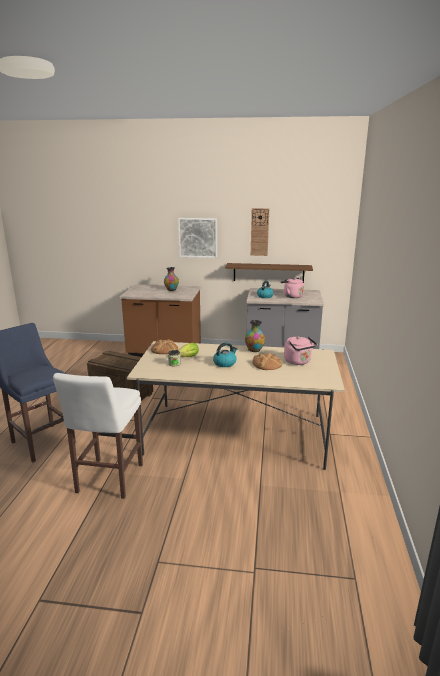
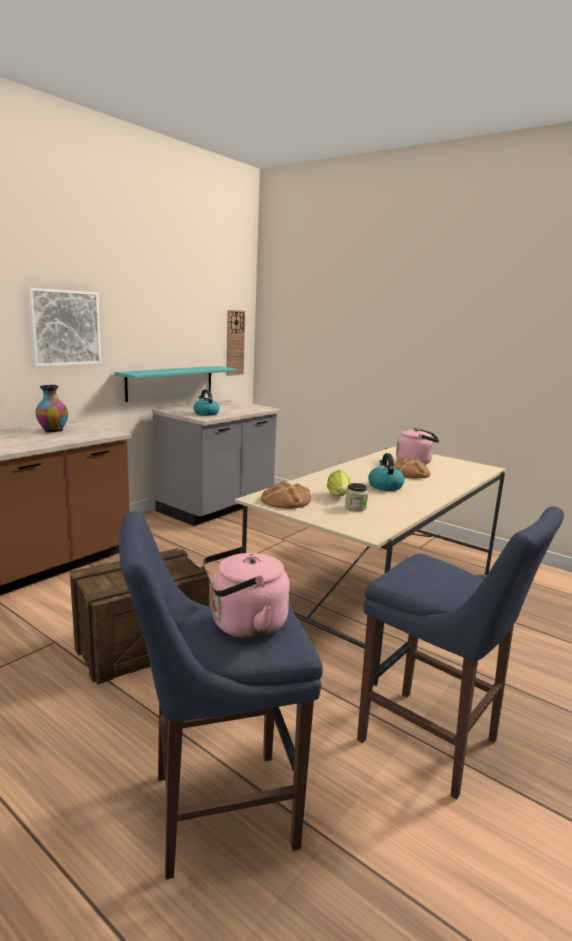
camera: 60 degrees left, 5 degrees down
white stool [53,373,143,499] -> blue stool [357,506,564,800]
brown shelf [225,263,313,283] -> turquoise shelf [115,366,237,402]
vase [245,320,265,352] -> none
wall clock [251,208,269,256] -> wall clock moved to [226,310,245,376]
pink kettle [281,278,304,298] -> pink kettle moved to [202,547,290,639]

